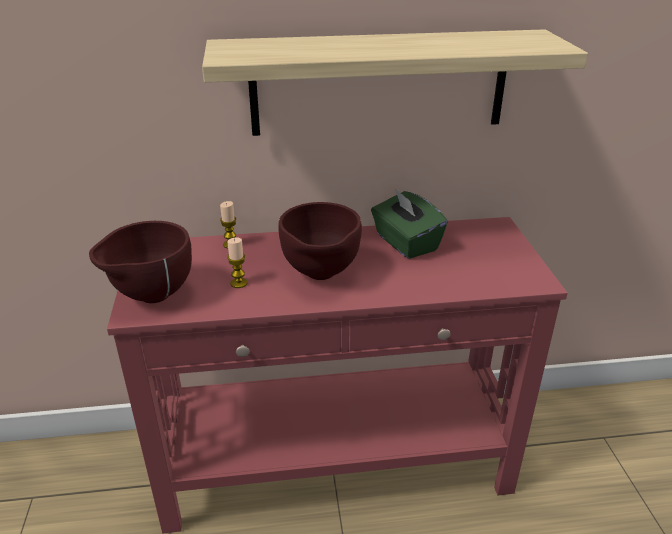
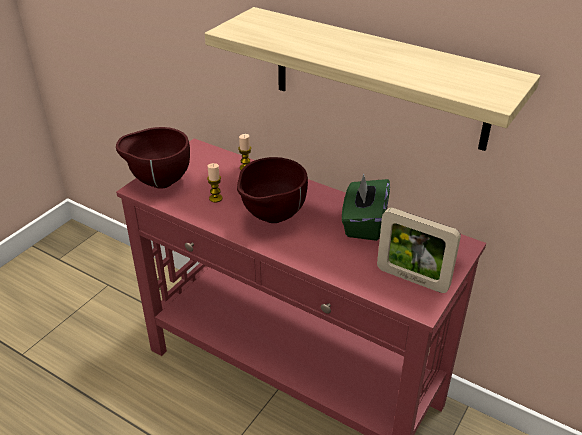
camera: 40 degrees right, 5 degrees up
none -> picture frame [377,208,461,293]

